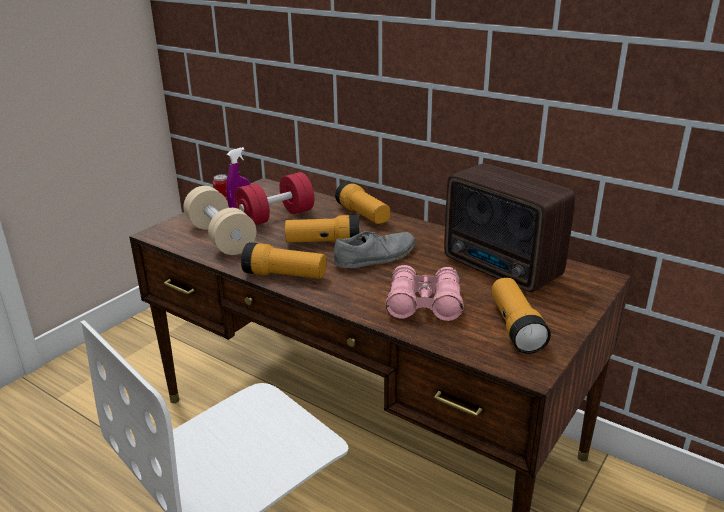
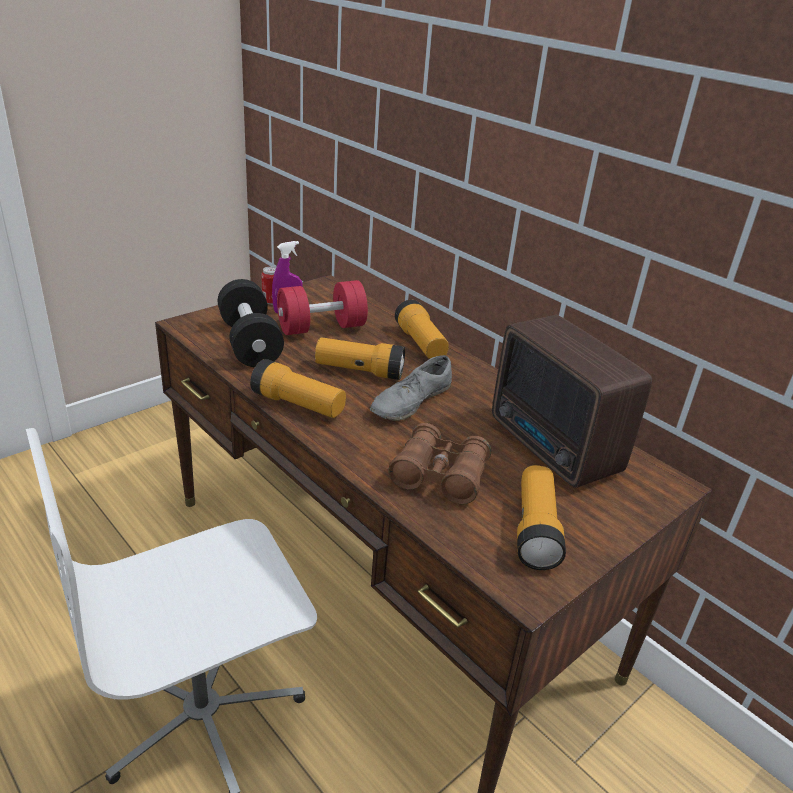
camera: 10 degrees right, 5 degrees up
beige dumbbell [183,186,256,255] -> black dumbbell [218,279,284,367]
grey shoe [333,231,415,269] -> grey shoe turned 150 degrees clockwise [370,355,452,421]
pink binoculars [385,265,464,321] -> brown binoculars [388,423,491,504]

